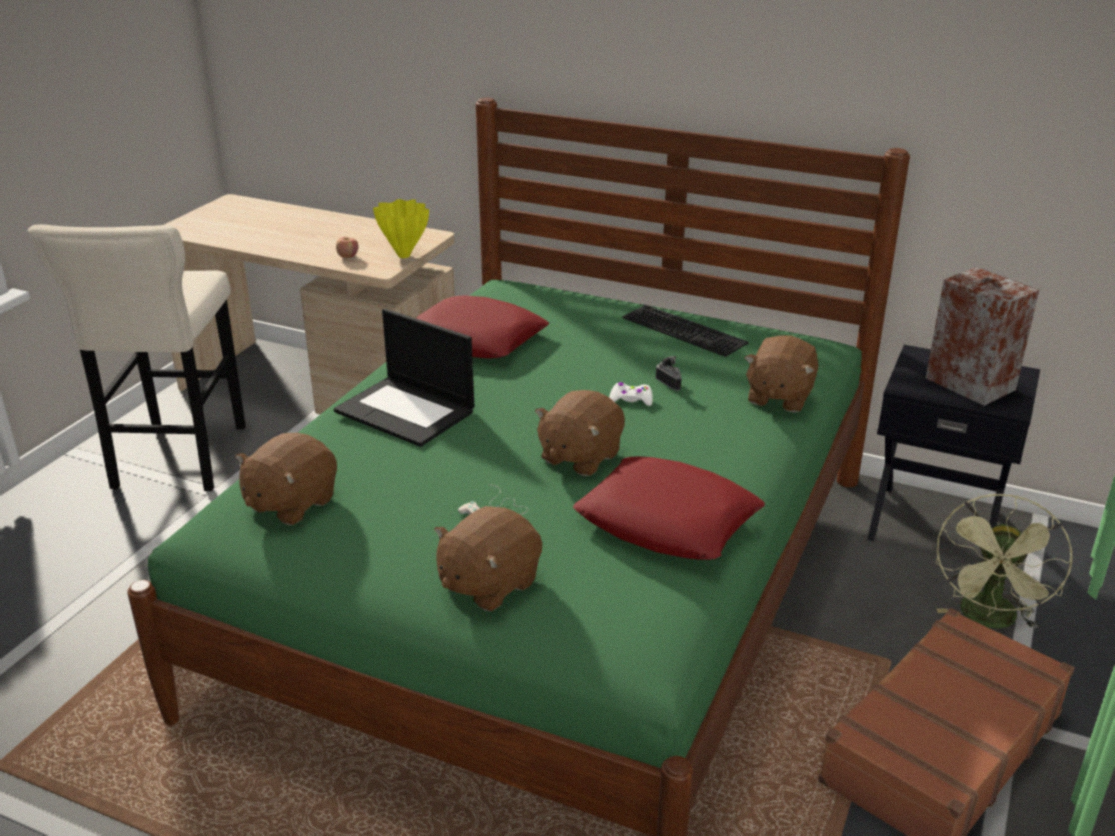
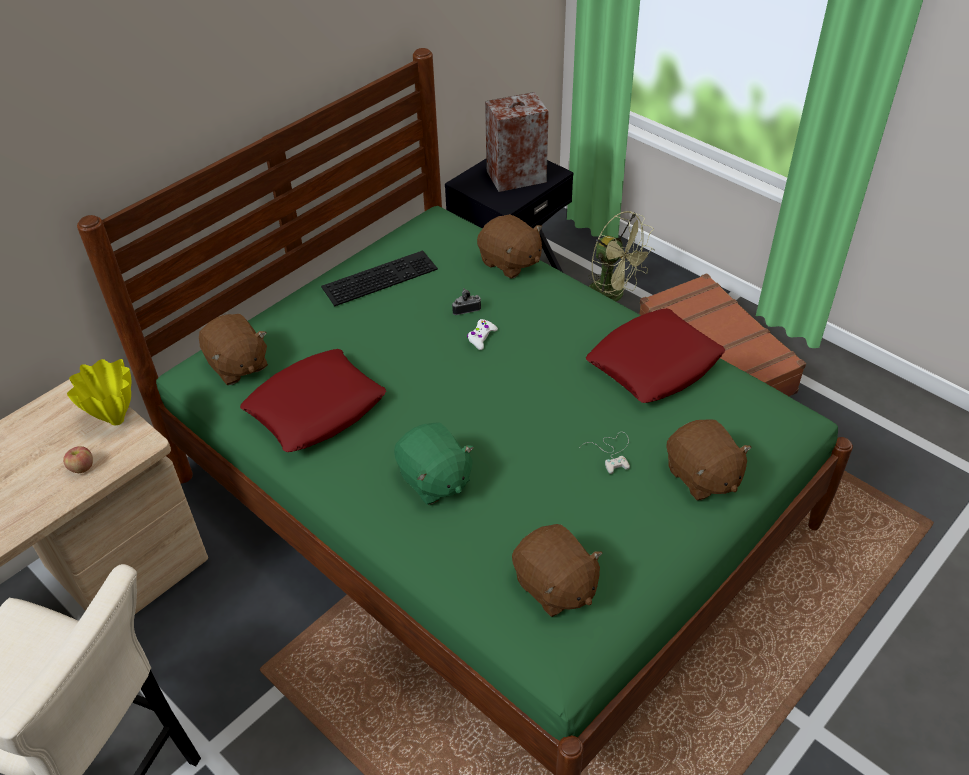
camera: 70 degrees left, 15 degrees up
laptop [334,308,474,447] -> green plush toy [394,422,474,505]
brown plush toy [535,390,625,476] -> brown plush toy moved to [199,314,268,385]

